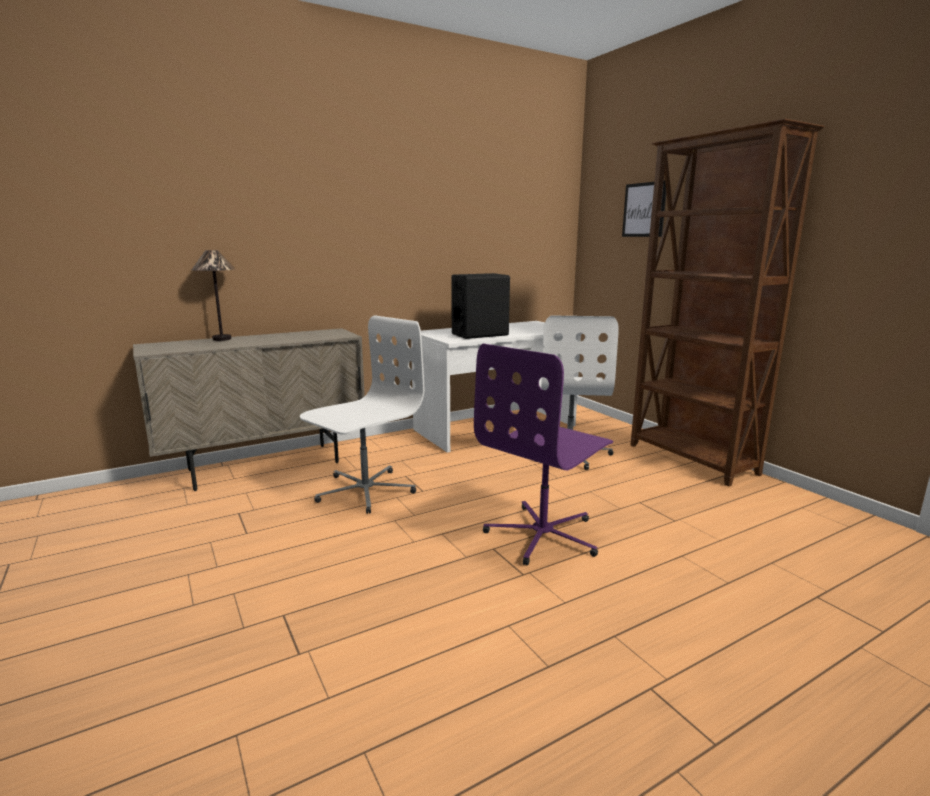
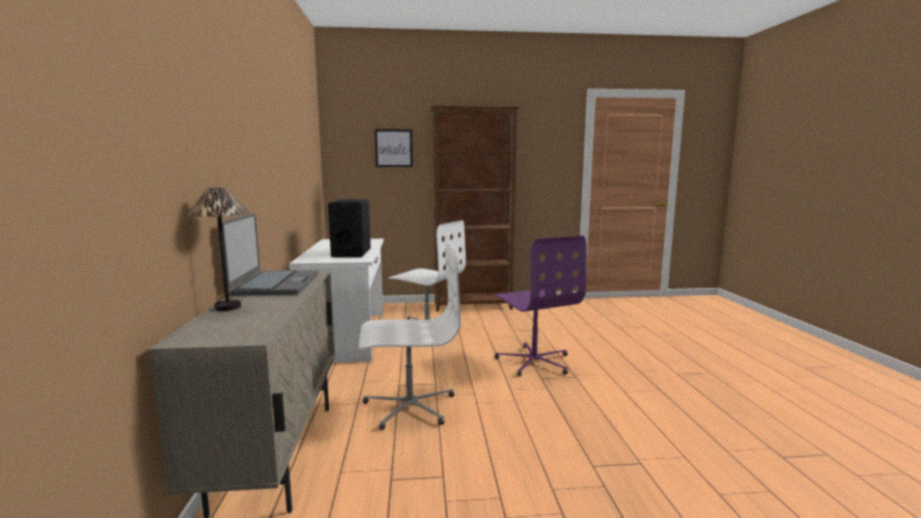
camera: 65 degrees left, 5 degrees down
white office chair [300,315,424,514] -> white office chair turned 105 degrees clockwise [359,242,461,430]
none -> laptop [222,213,318,296]

